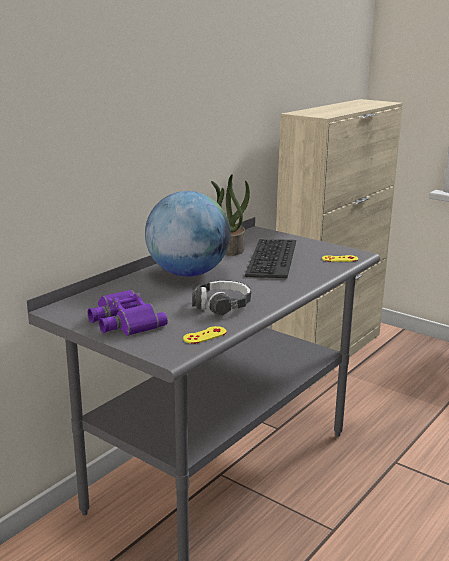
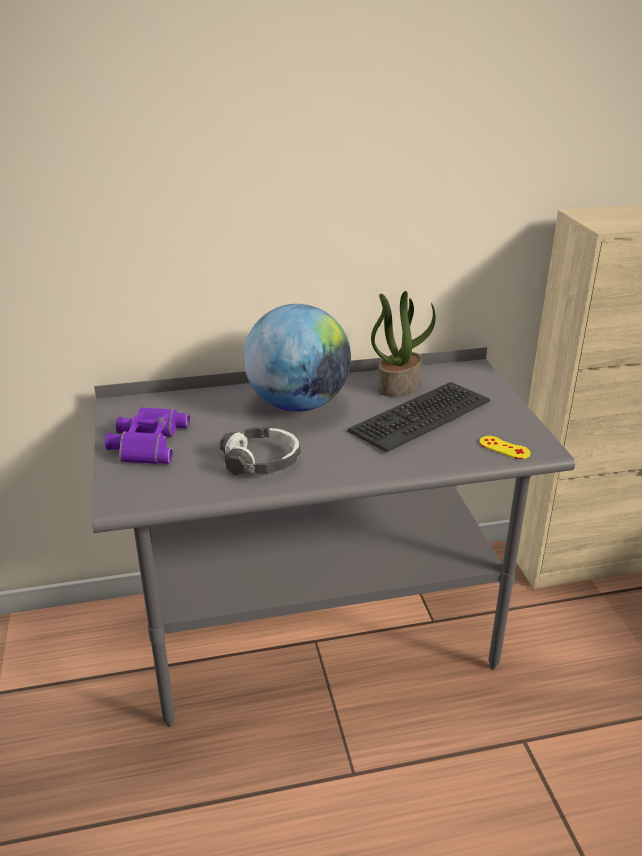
camera: 40 degrees right, 10 degrees up
yellow game controller [183,326,227,344] -> none

